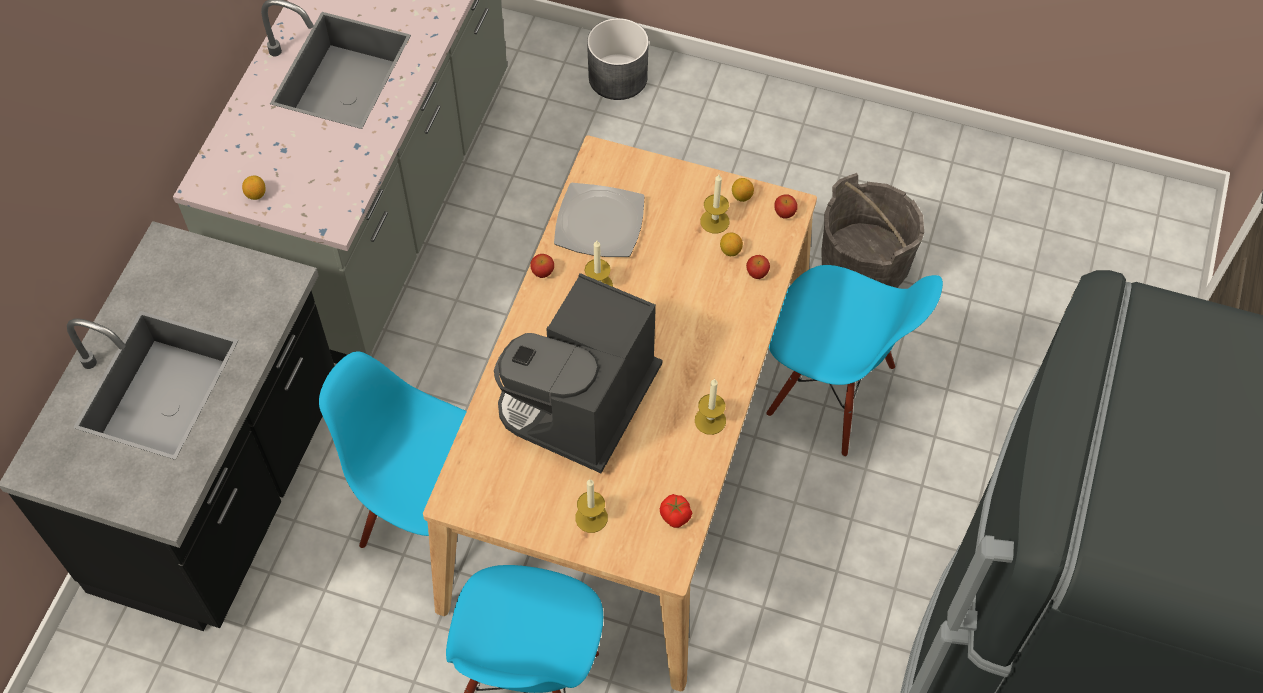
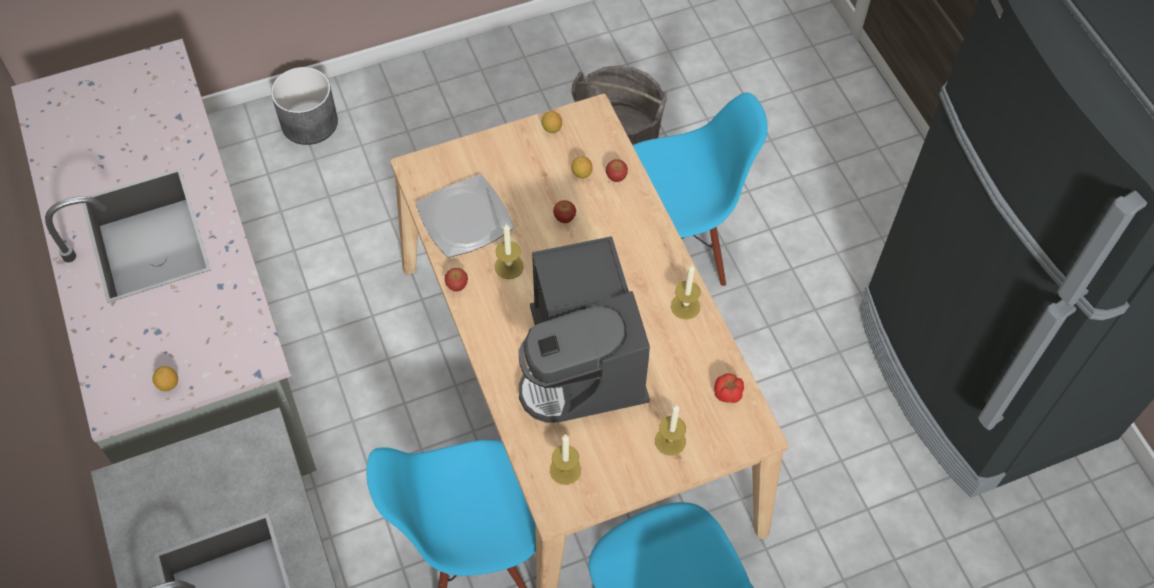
camera: 40 degrees left, 0 degrees up
candle [700,174,729,233] -> candle moved to [550,434,581,485]
apple [774,194,798,218] -> apple moved to [553,200,576,223]

